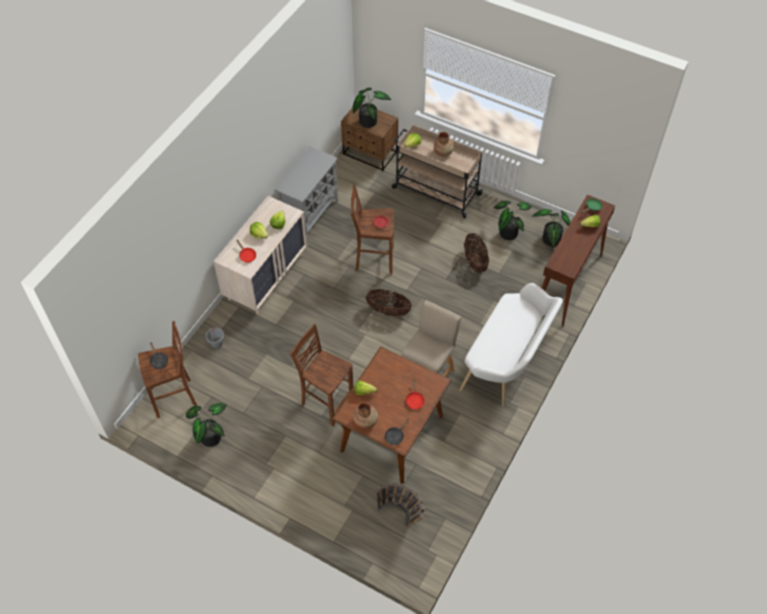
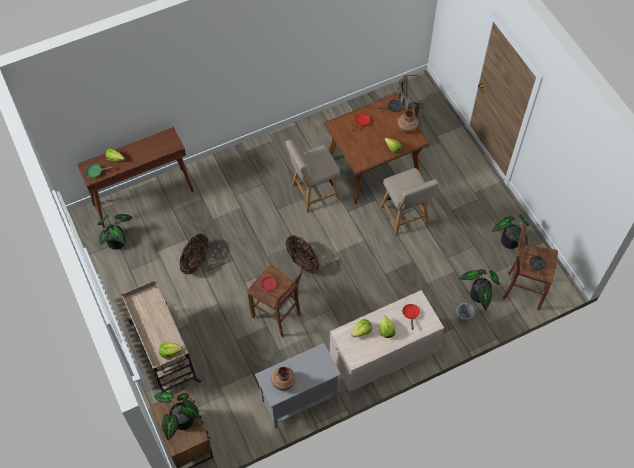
camera: 145 degrees left, 5 degrees up
brown stool [290,324,353,426] -> beige chair [380,168,438,236]
brown vase [434,132,454,157] -> brown vase moved to [271,366,295,391]
white bench [460,283,563,407] -> none
potted plant [494,201,532,240] -> potted plant moved to [459,269,500,310]

